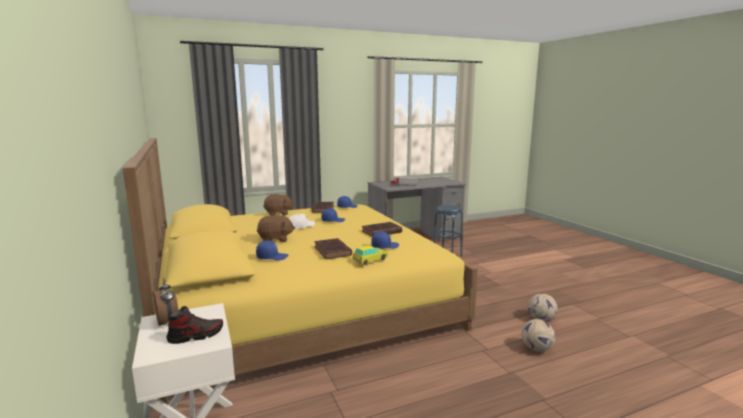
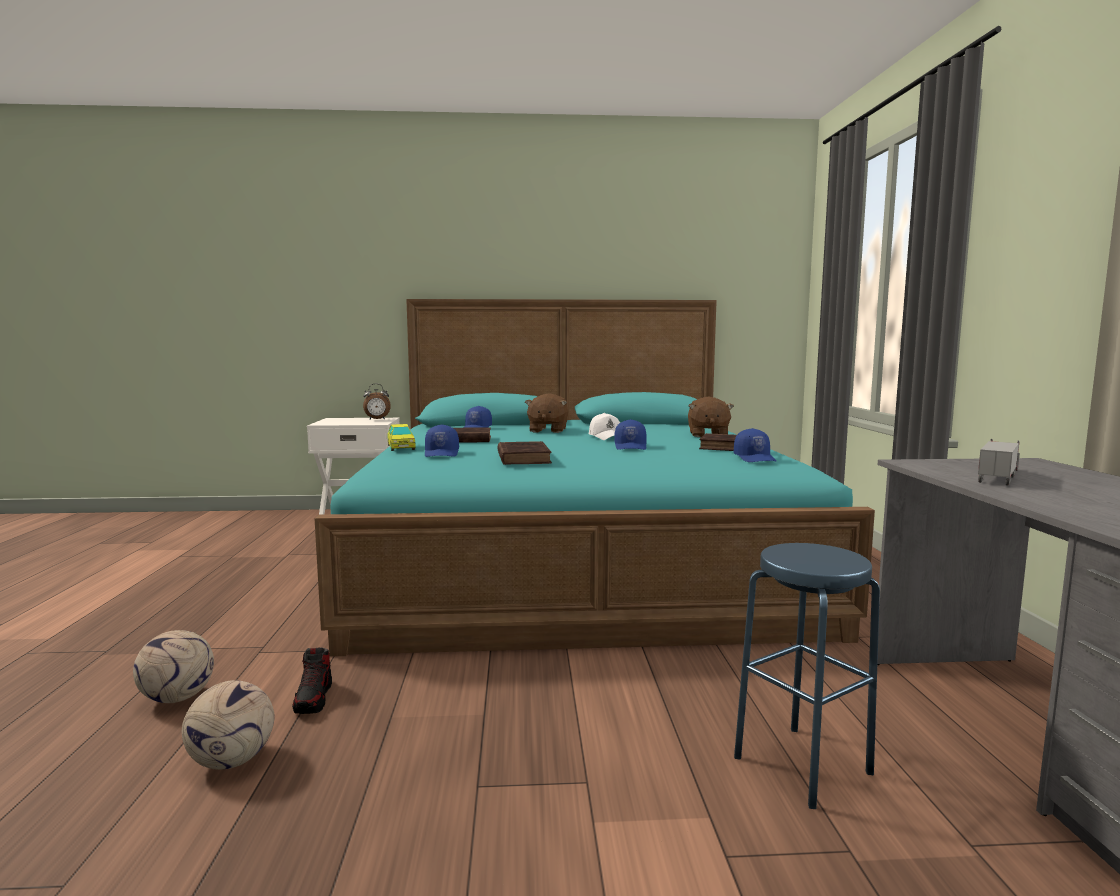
camera: 110 degrees right, 5 degrees down
yellow bed [123,138,478,404] -> turquoise bed [314,299,875,657]
shoe [167,306,223,344] -> shoe moved to [292,647,332,714]

